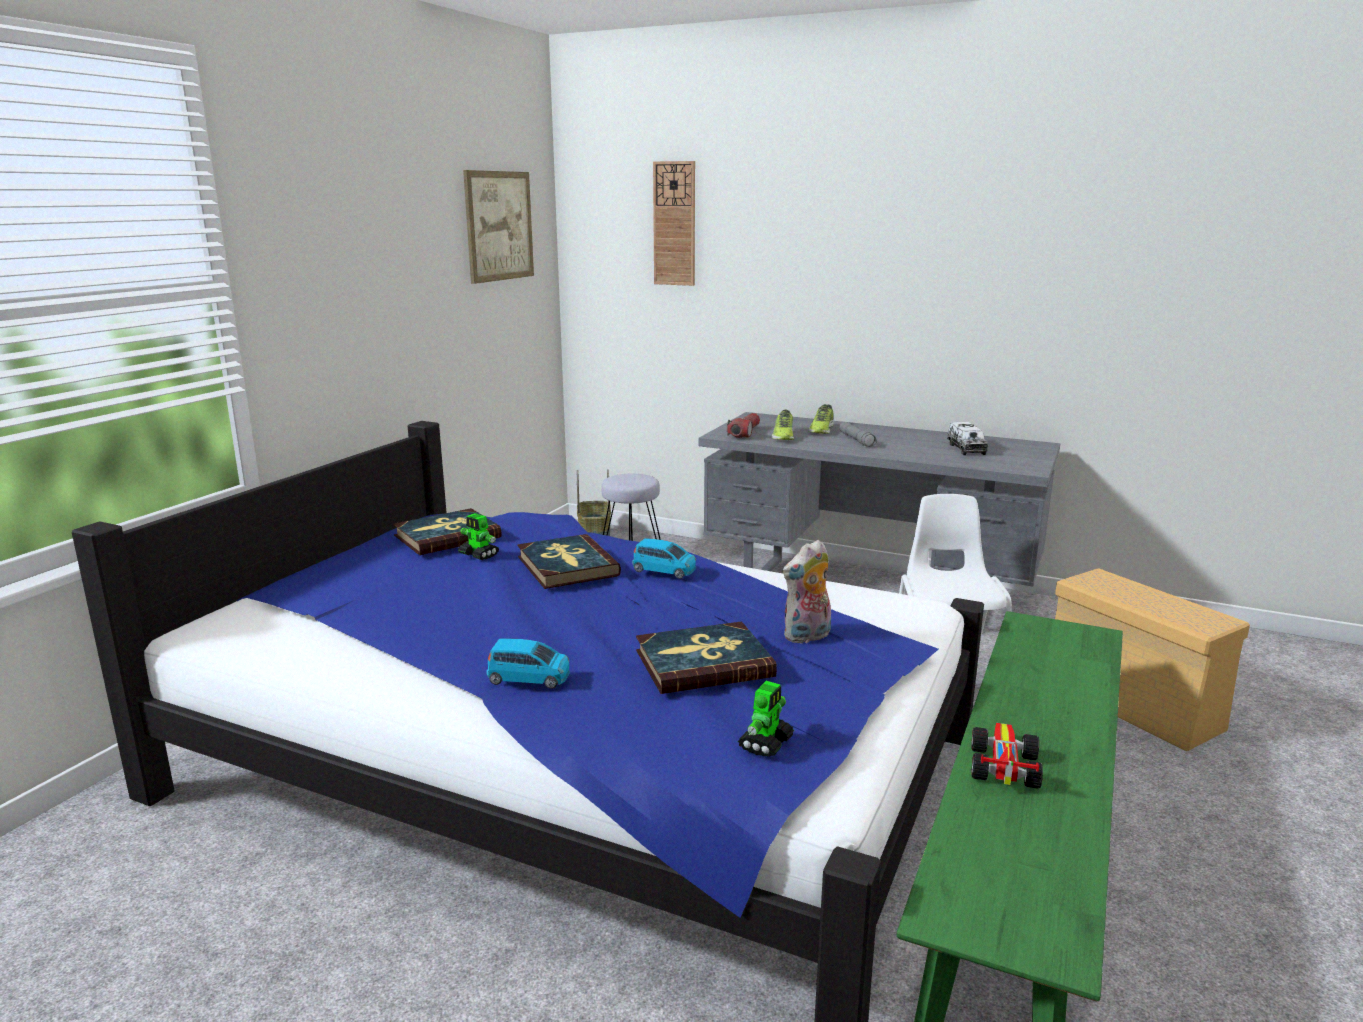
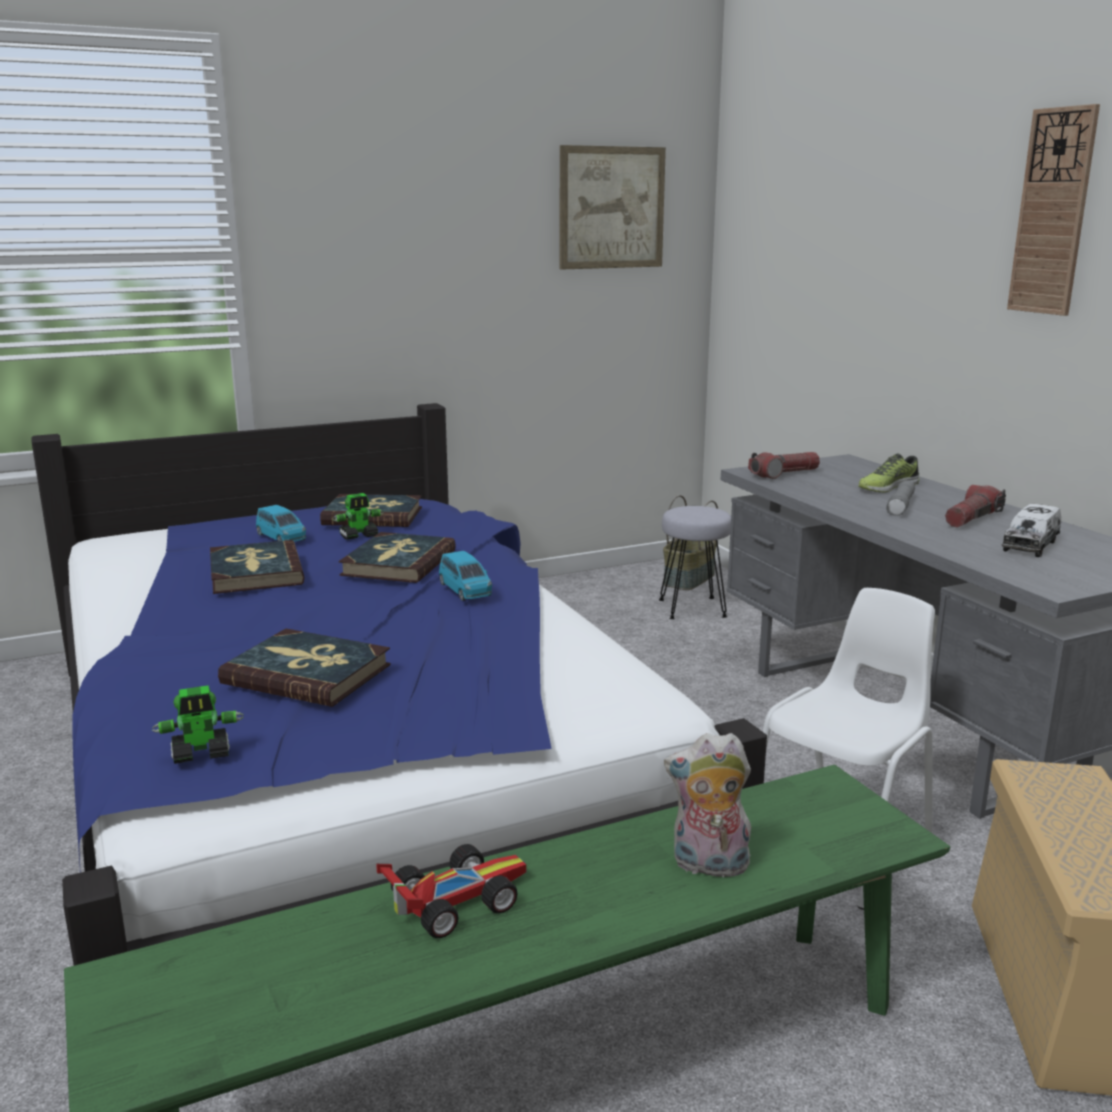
camera: 40 degrees right, 0 degrees up
toy robot [458,513,499,560] -> toy robot turned 105 degrees counterclockwise [332,493,384,540]
blue toy car [486,638,570,689] -> blue toy car moved to [256,505,306,542]
wall clock [653,161,695,286] -> wall clock moved to [1007,104,1100,316]
shoe [772,410,794,440] -> none
plush toy [783,540,831,643] -> plush toy moved to [664,733,751,882]
none -> book [210,540,305,594]
none -> flashlight [945,485,1006,528]

